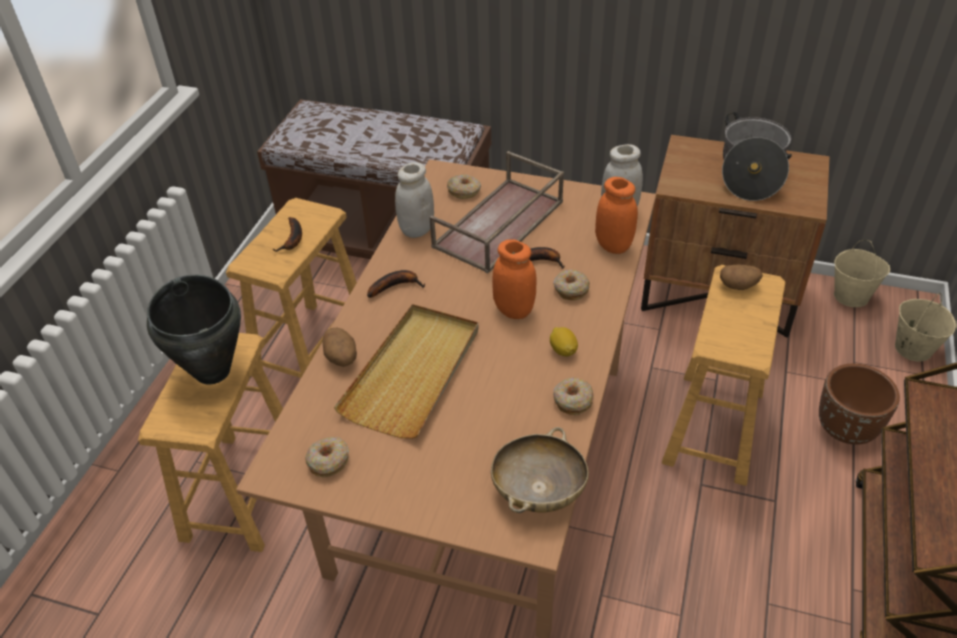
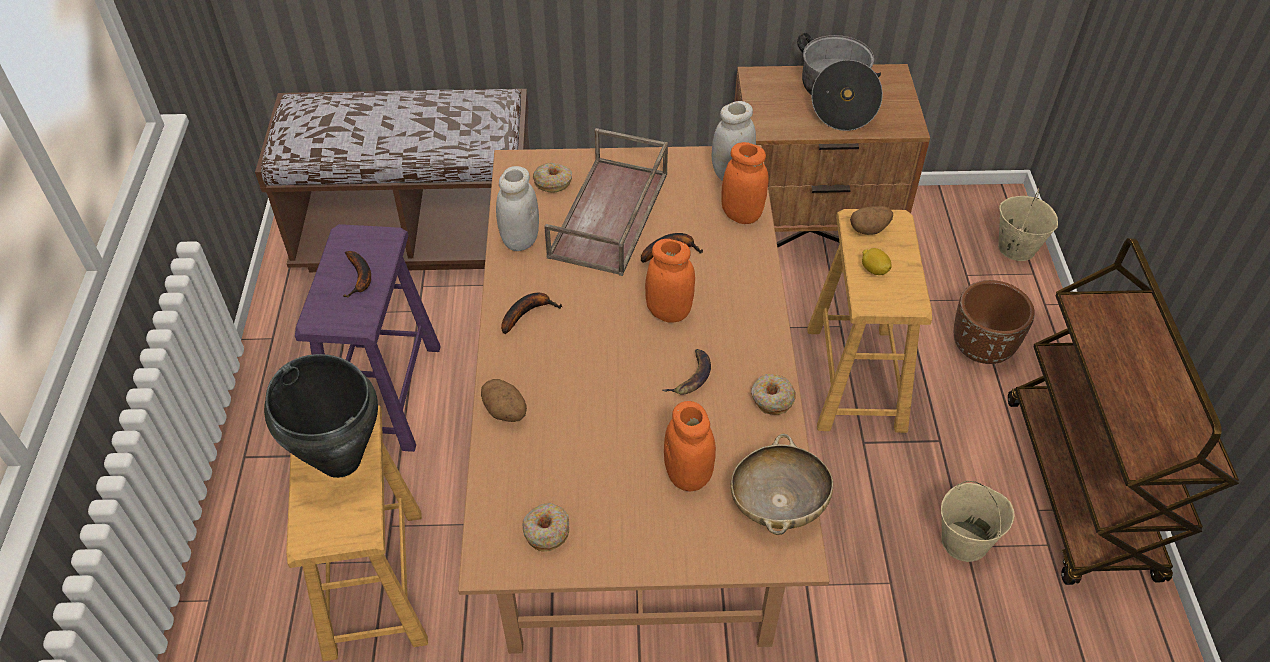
camera: 20 degrees left, 5 degrees up
brown stool [226,198,357,378] -> purple stool [295,224,441,452]
beige tray [334,304,479,439] -> none
lemon [550,327,578,356] -> lemon moved to [862,248,891,275]
donut [553,270,590,300] -> none
beige bucket [834,240,890,307] -> beige bucket moved to [941,481,1015,562]
none -> banana [663,349,711,395]
none -> orange jar [664,401,716,491]

